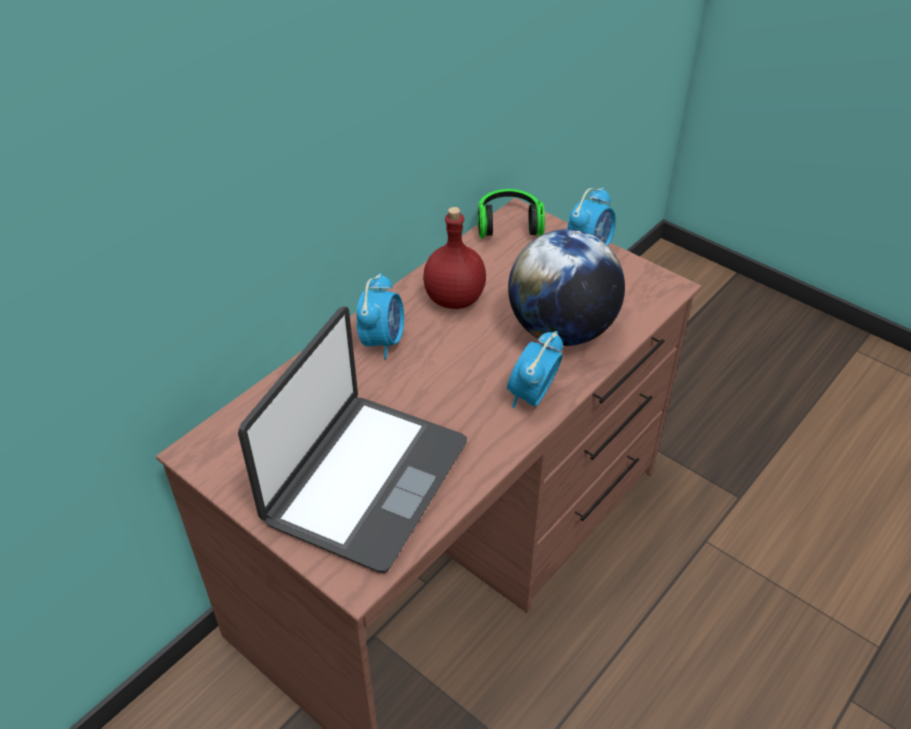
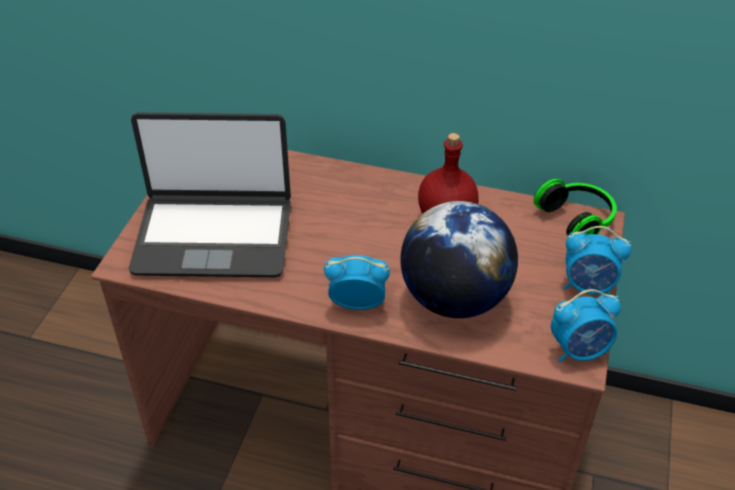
camera: 65 degrees right, 0 degrees up
alarm clock [356,273,404,359] -> alarm clock moved to [551,289,621,363]

